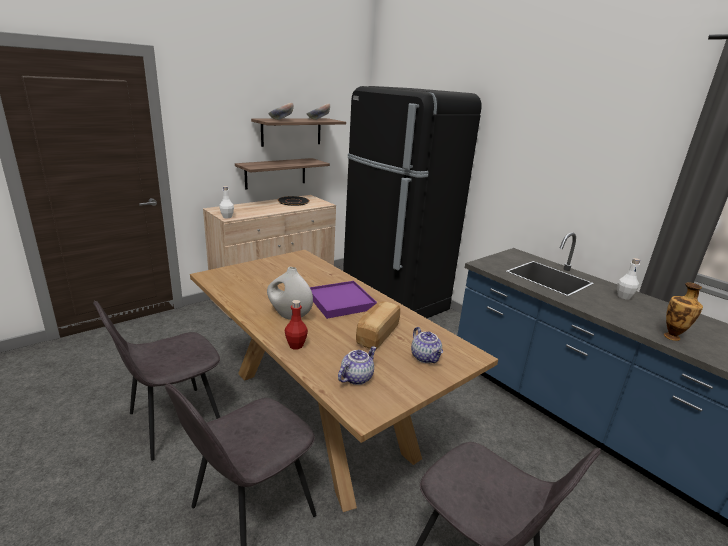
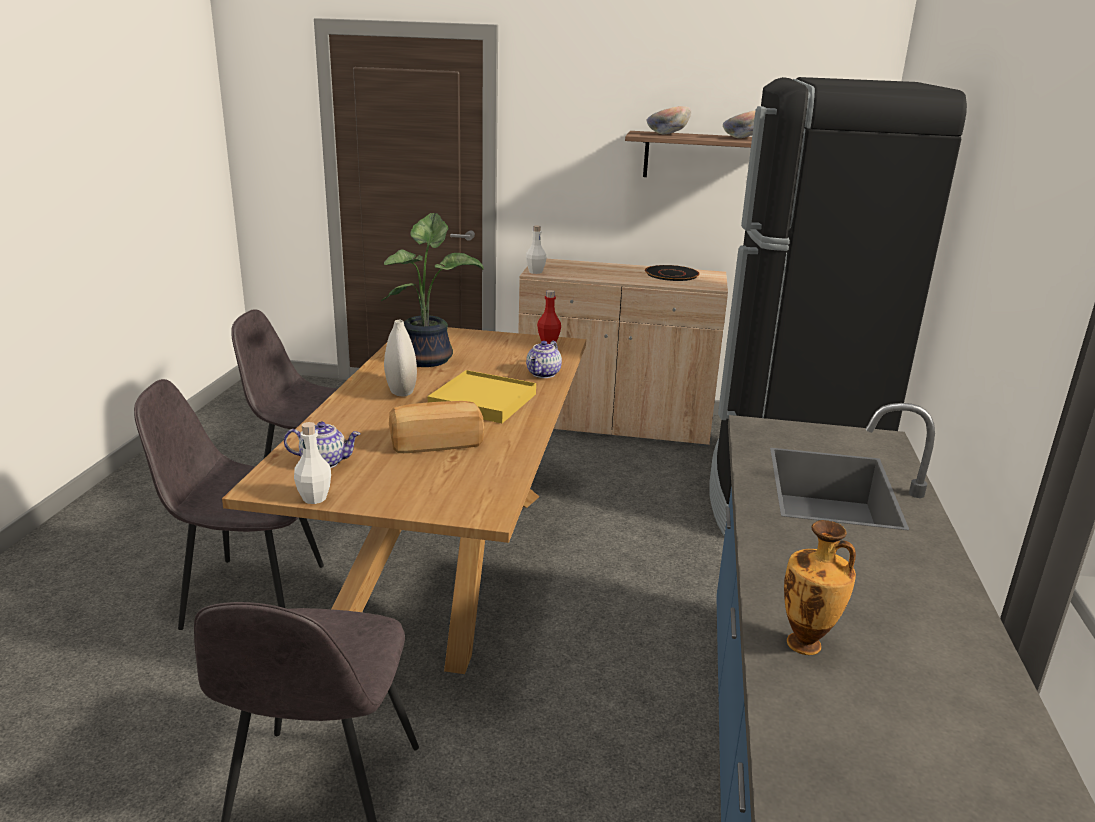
camera: 50 degrees right, 0 degrees up
shelf [235,158,330,190] -> none
red bottle [285,300,308,349] -> red bottle moved to [537,290,561,344]
purple tray [310,281,377,319] -> yellow tray [428,370,536,423]
teapot [411,327,443,363] -> teapot moved to [526,341,562,378]
white bottle [617,258,640,299] -> white bottle moved to [294,422,331,504]
none -> potted plant [381,213,483,367]

